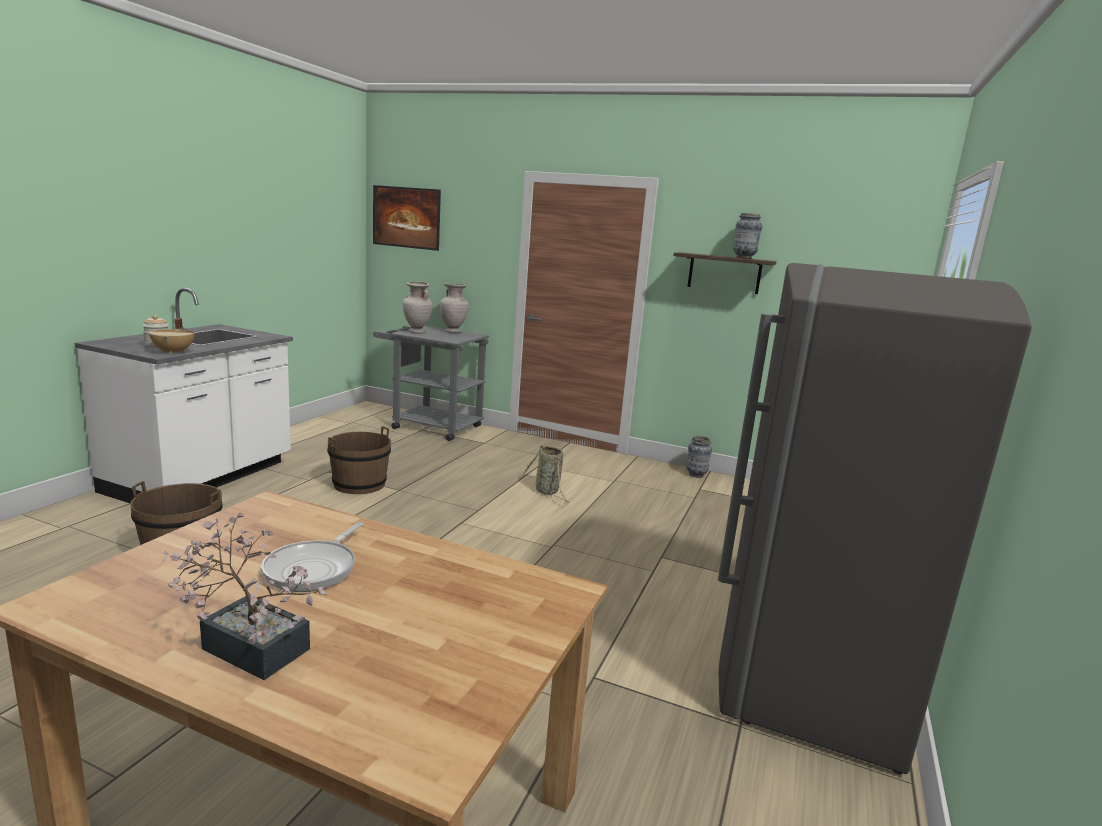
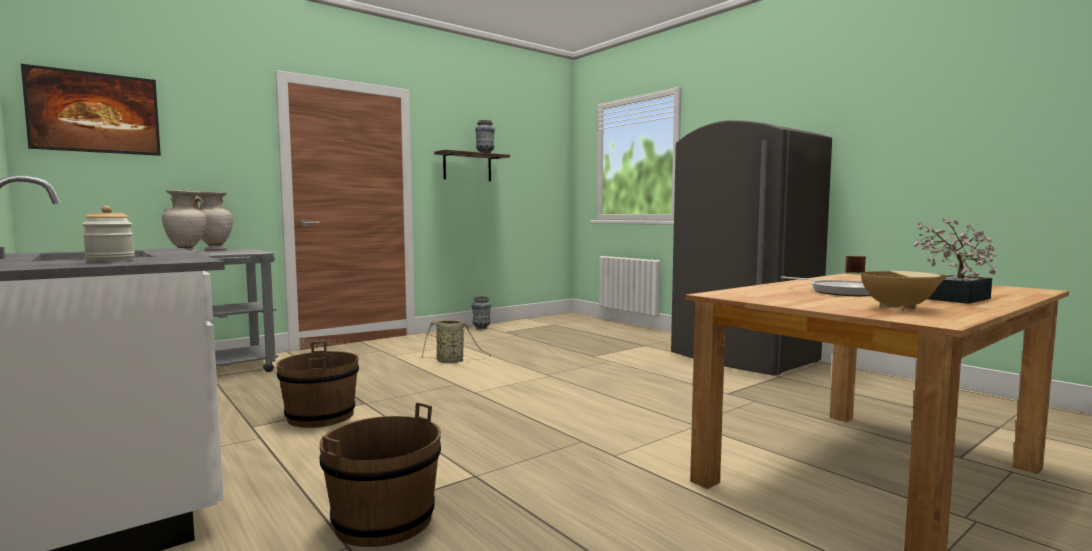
camera: 60 degrees left, 10 degrees down
beige cooking pot [148,318,195,354] -> beige cooking pot moved to [845,256,949,311]

